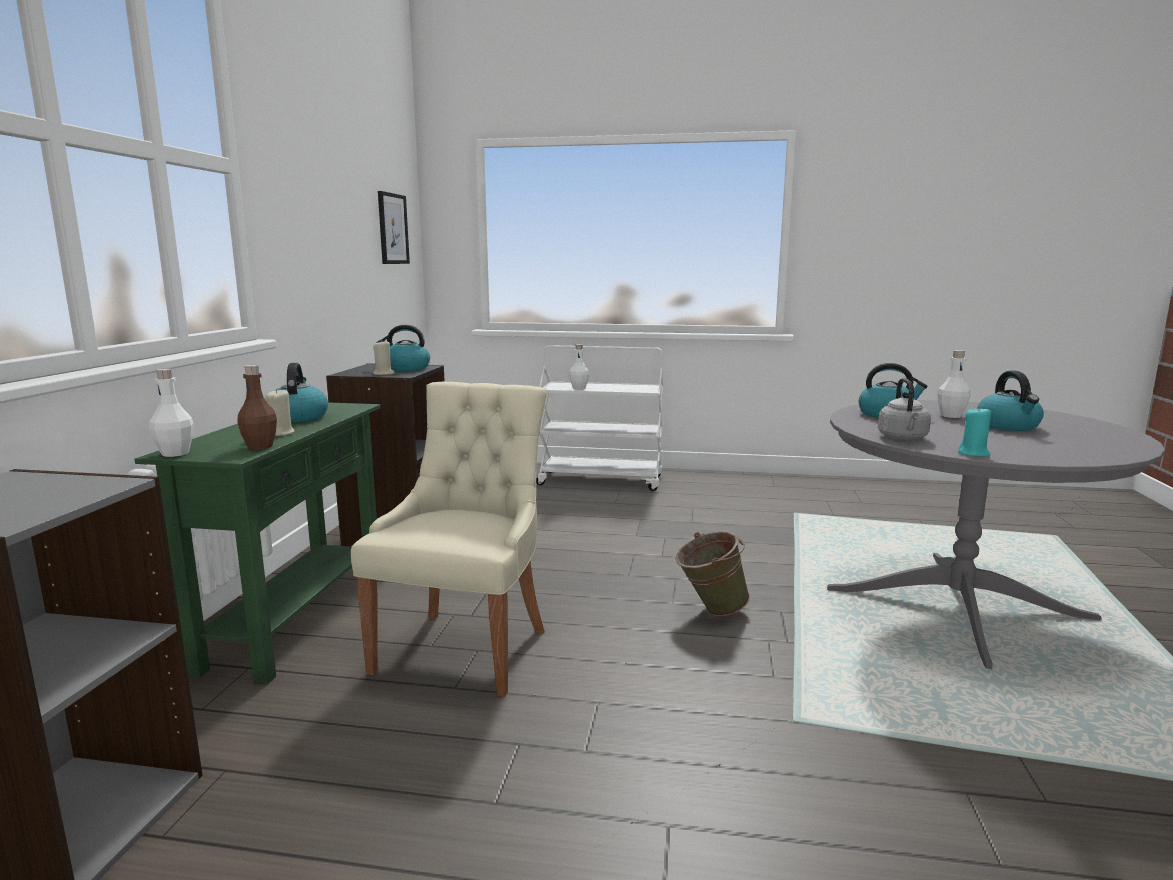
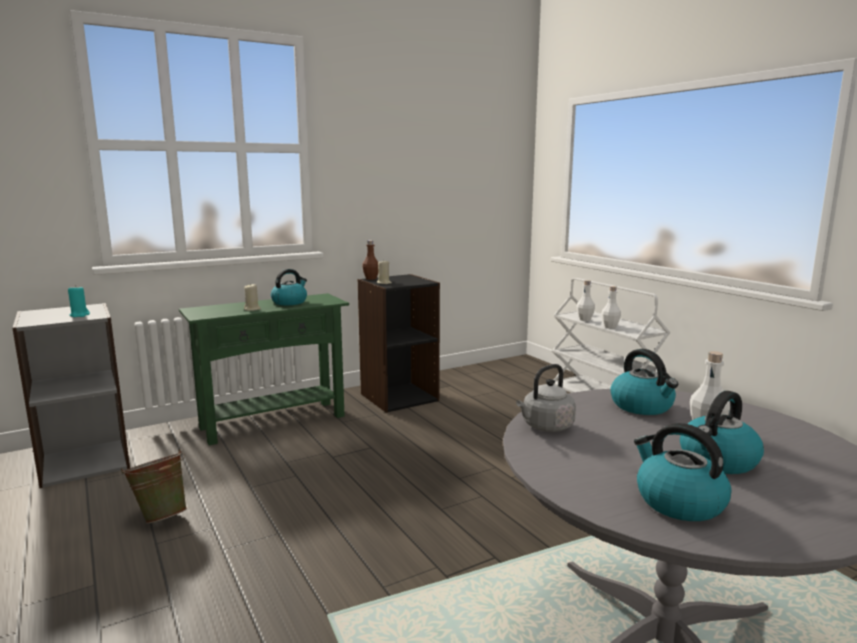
camera: 50 degrees right, 0 degrees up
white bottle [149,369,194,457] -> white bottle moved to [601,286,621,329]
brown bottle [237,365,277,450] -> brown bottle moved to [362,240,378,280]
beige chair [351,382,547,697] -> none
kettle [376,325,430,371] -> kettle moved to [634,423,731,521]
picture [378,191,410,264] -> none
green bucket [676,531,750,616] -> green bucket moved to [121,450,187,524]
turquoise candle [958,406,991,457] -> turquoise candle moved to [68,285,90,317]

